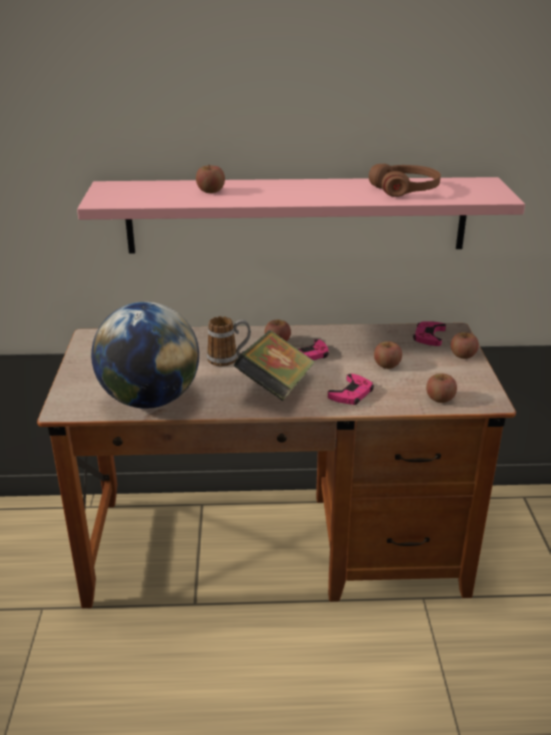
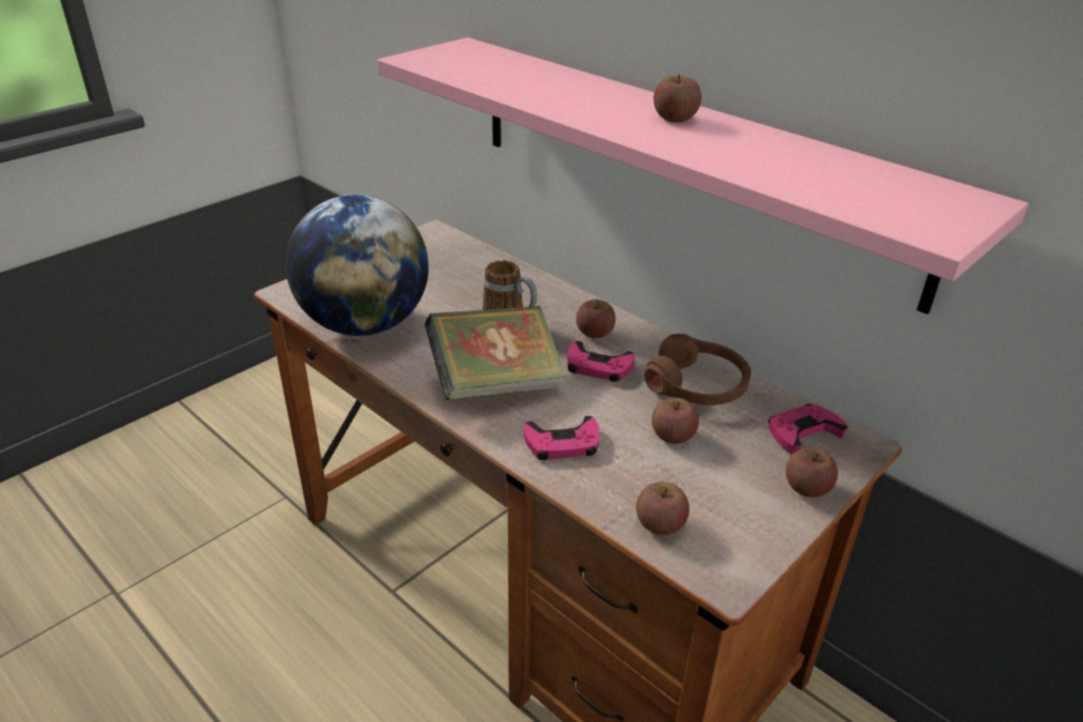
camera: 45 degrees right, 5 degrees up
apple [196,165,225,193] -> apple moved to [654,75,702,122]
brown headphones [369,164,441,197] -> brown headphones moved to [644,334,751,405]

